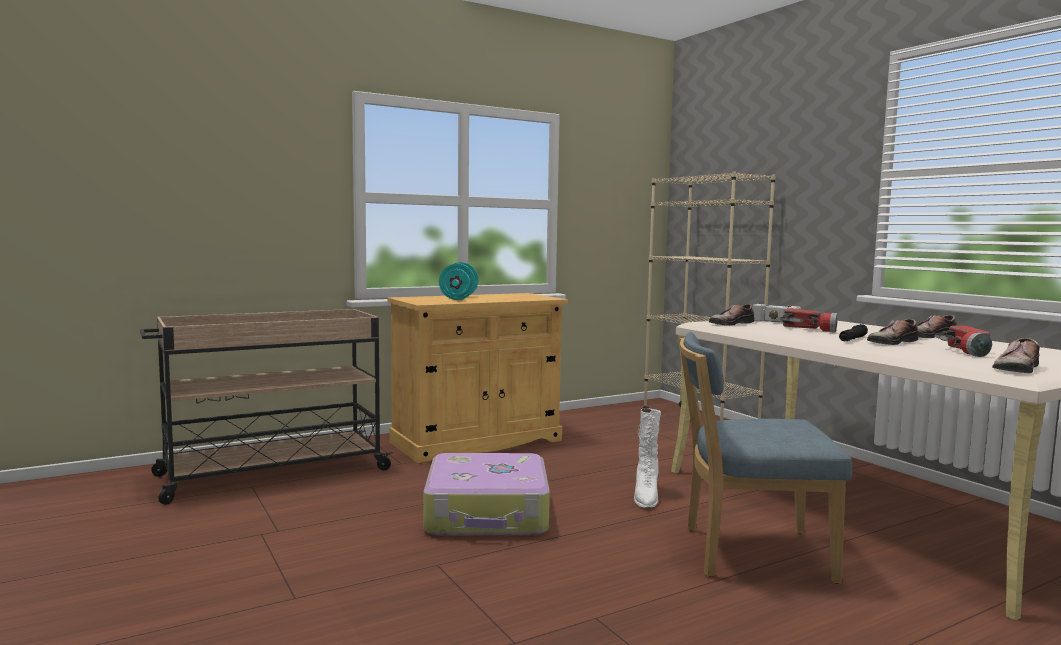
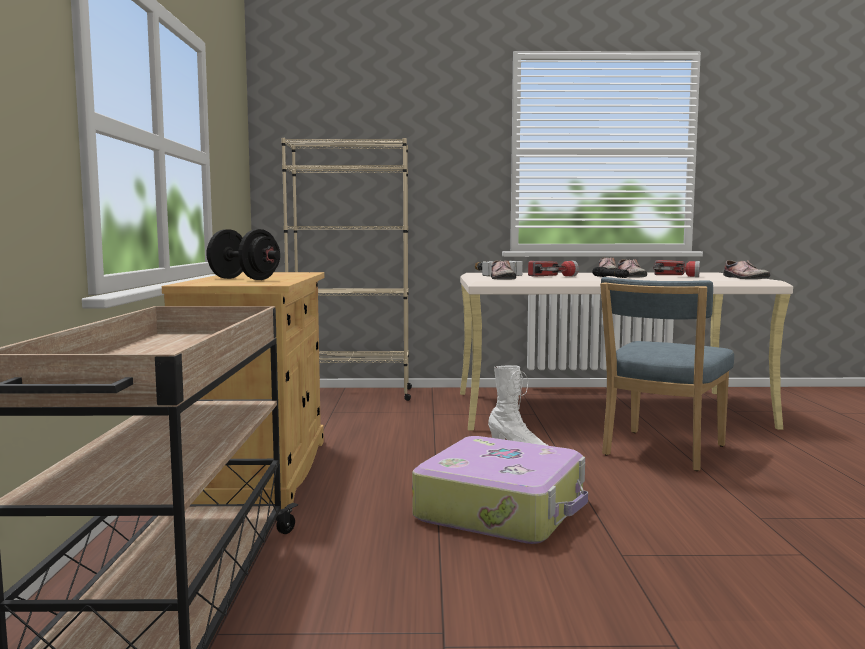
camera: 60 degrees left, 0 degrees up
turquoise dumbbell [439,262,479,300] -> black dumbbell [206,229,280,280]

